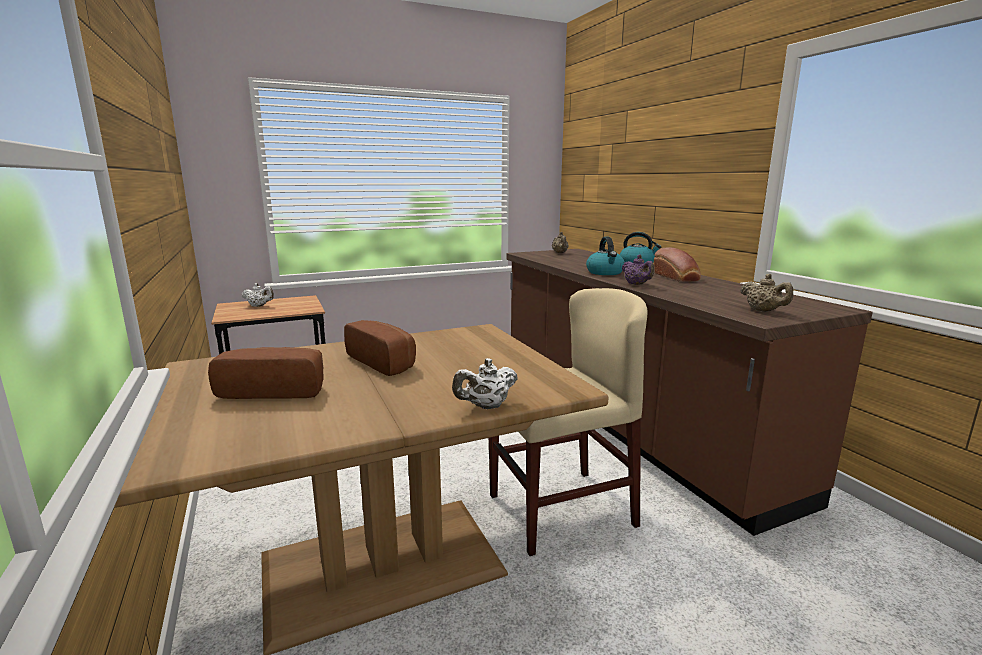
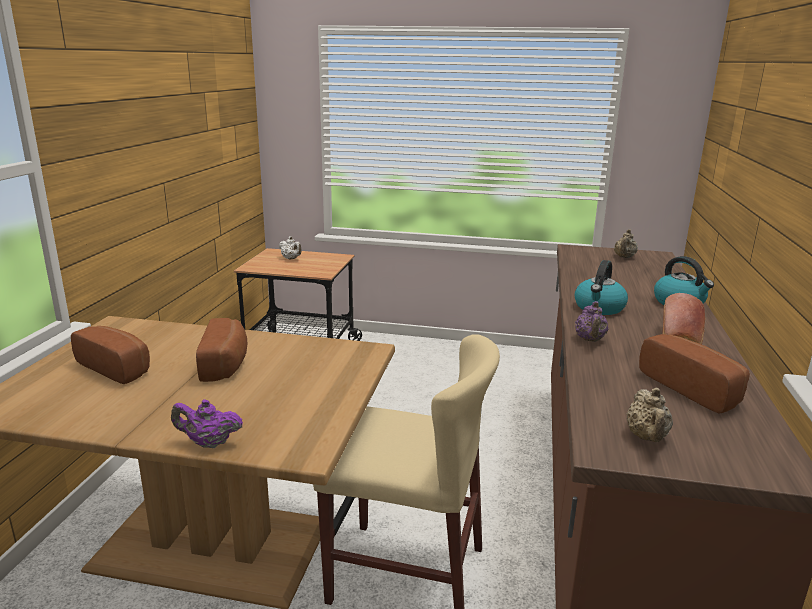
camera: 35 degrees right, 5 degrees up
white teapot [452,358,518,409] -> purple teapot [171,399,243,448]
none -> bread [639,334,750,413]

